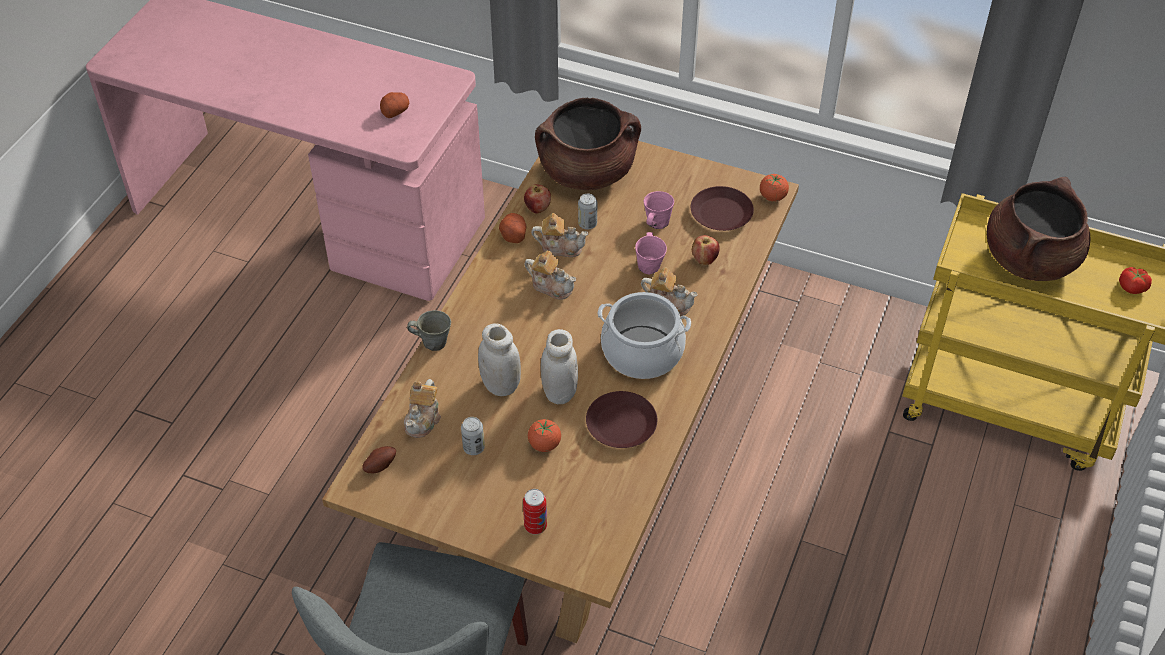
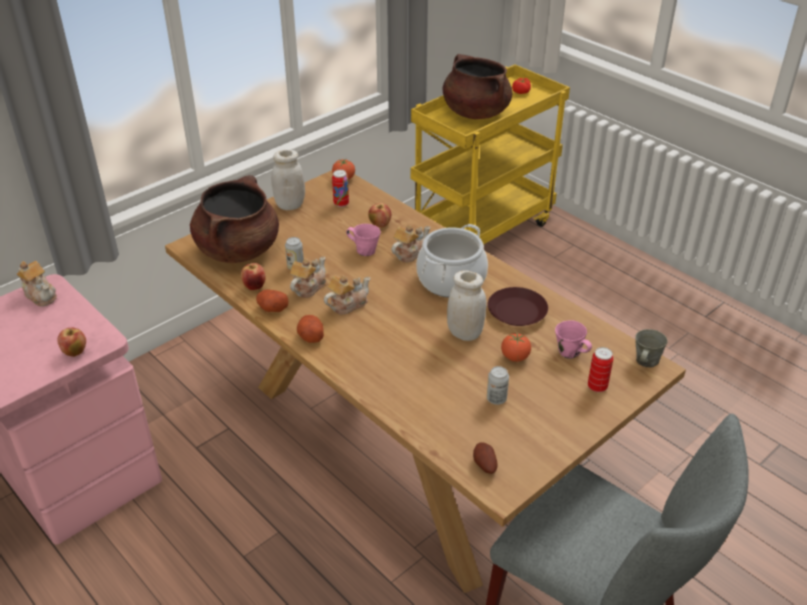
camera: 65 degrees left, 10 degrees down
potato [380,92,409,118] -> potato moved to [297,315,324,343]
teapot [404,379,441,438] -> teapot moved to [17,261,57,307]
grey mug [407,310,451,351] -> grey mug moved to [635,329,668,367]
white jar [478,323,521,396] -> white jar moved to [271,150,305,210]
pink mug [644,191,674,229] -> pink mug moved to [555,320,592,359]
brown plate [691,186,754,231] -> can [332,170,349,207]
none -> apple [57,327,86,357]

